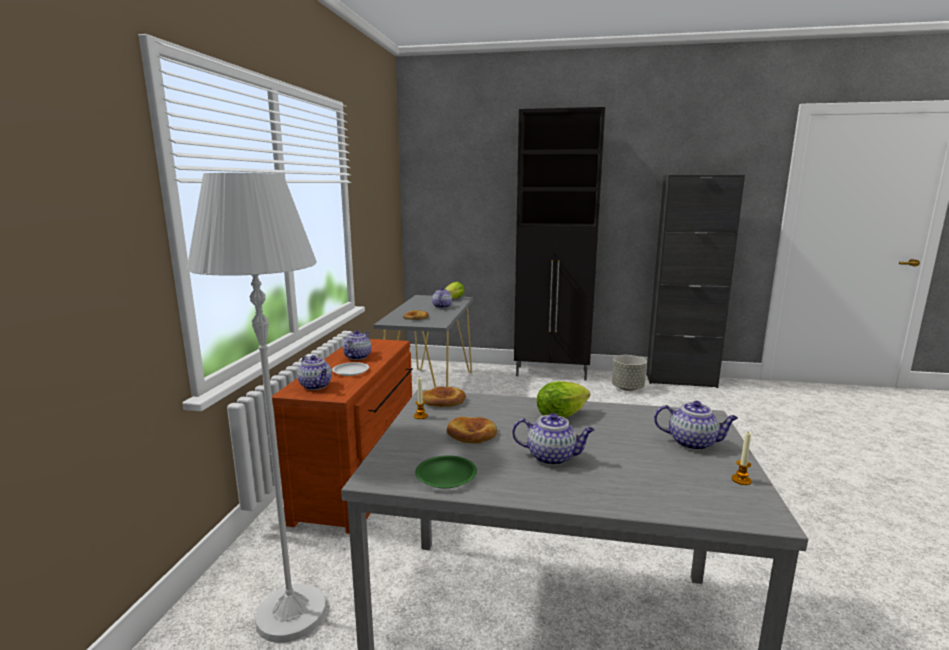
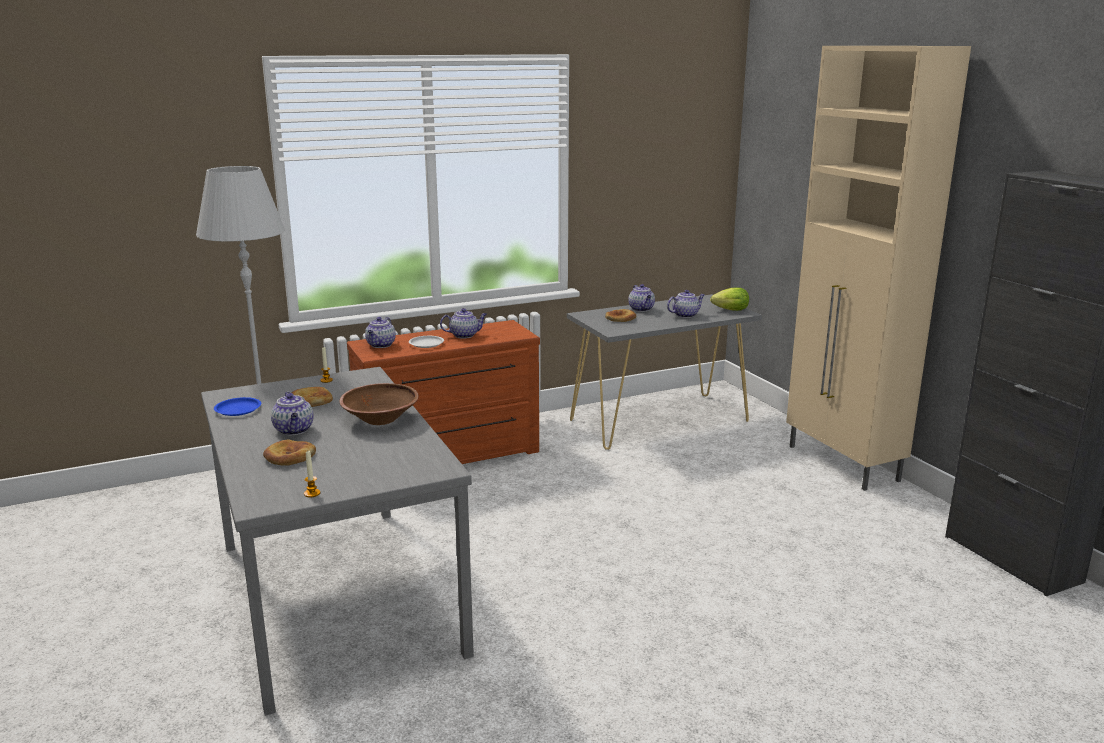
camera: 55 degrees right, 5 degrees up
green plate [415,455,477,488] -> blue plate [214,397,261,416]
bread [422,386,466,407] -> bread moved to [263,440,316,466]
black cabinet [514,107,605,381] -> beige cabinet [786,46,971,491]
lettuce [537,381,590,418] -> brown bowl [339,383,419,425]
grey planter [612,355,647,391] -> none
teapot [654,401,738,450] -> teapot moved to [628,284,655,312]

